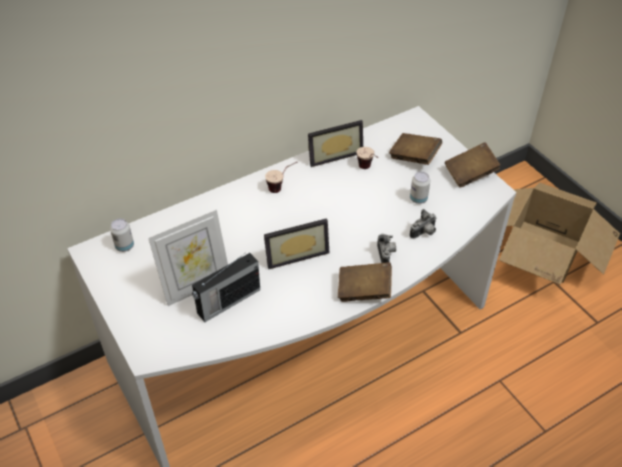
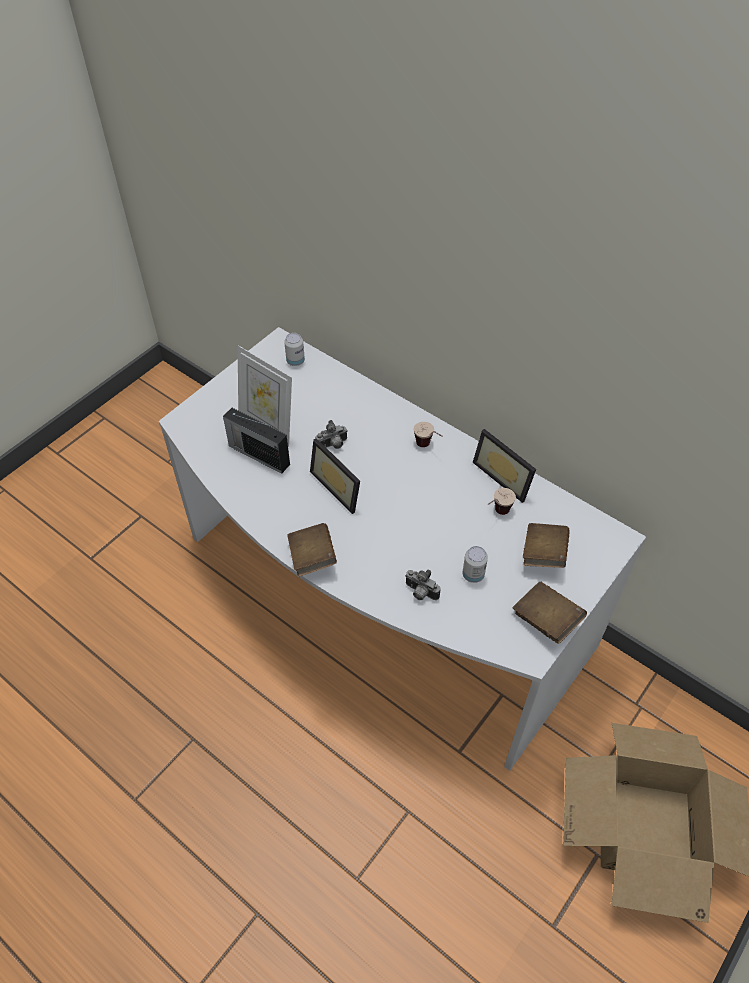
camera: 70 degrees right, 5 degrees up
camera [377,233,396,263] -> camera moved to [315,420,348,449]

